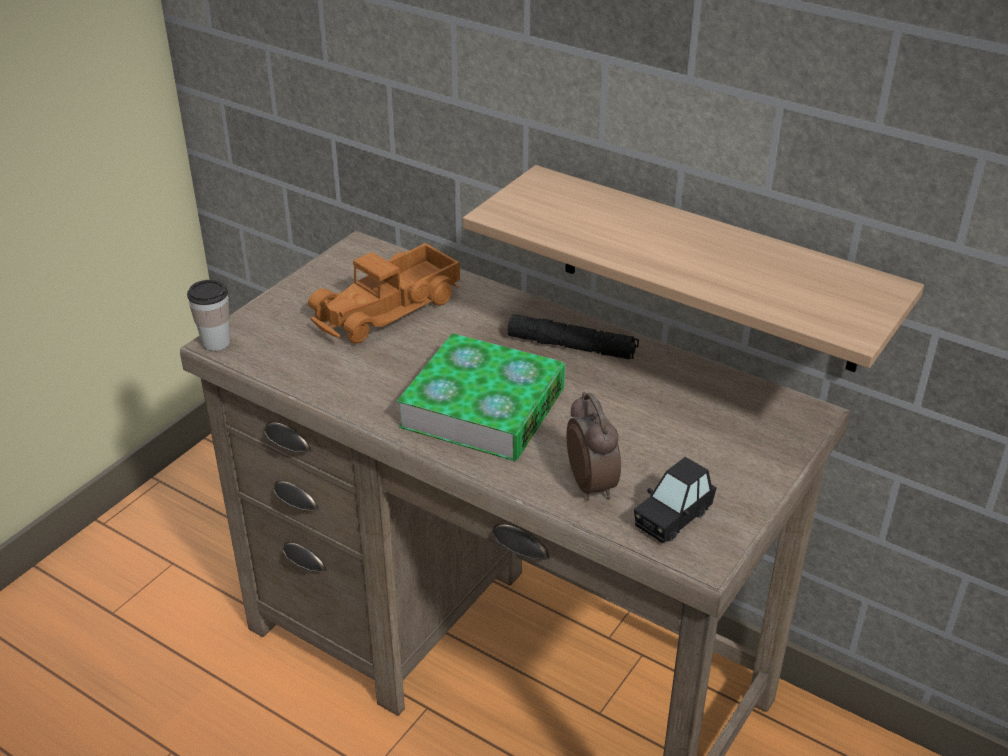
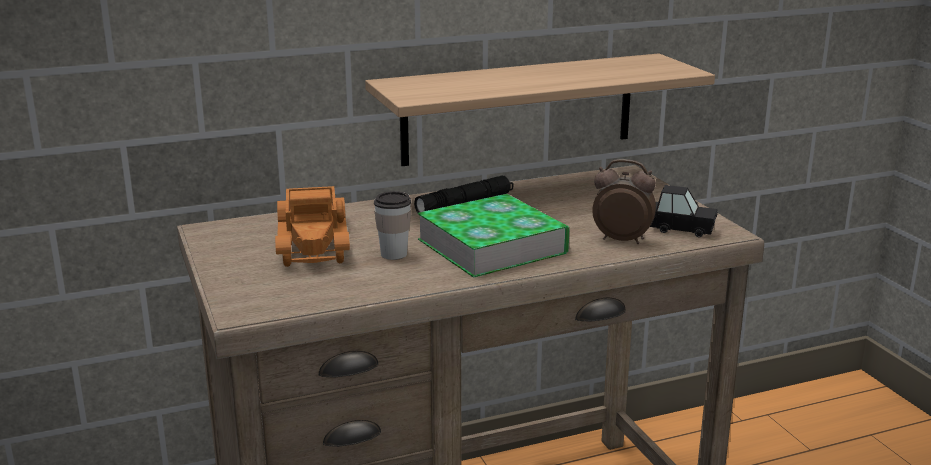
camera: 55 degrees left, 15 degrees down
cup [187,280,230,351] -> cup moved to [374,191,411,260]
black toy car [634,457,717,543] -> black toy car turned 60 degrees counterclockwise [650,185,718,238]

